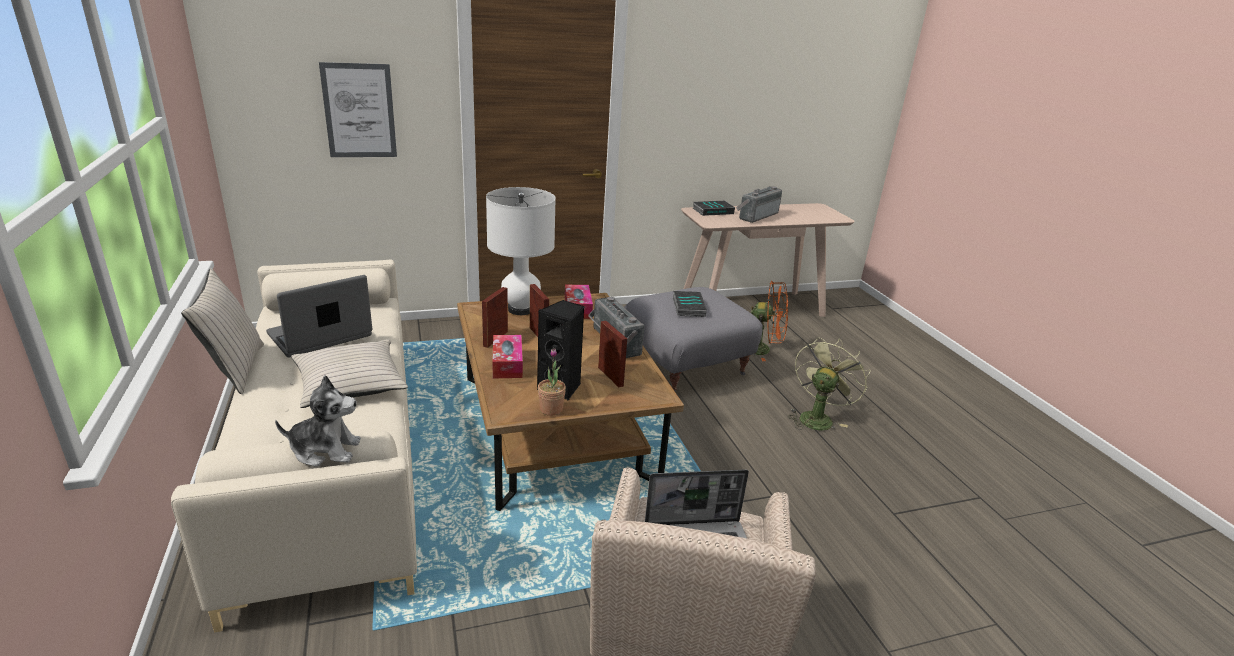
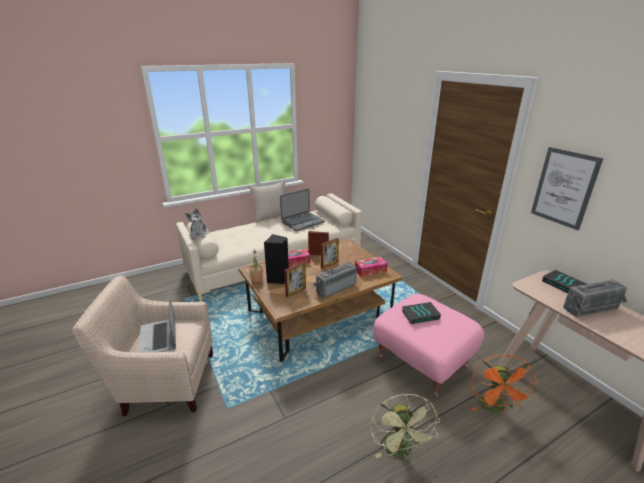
camera: 80 degrees right, 0 degrees up
laptop [266,275,372,358] -> laptop turned 105 degrees clockwise [280,189,325,231]
beige pillow [291,339,408,408] -> none
picture [319,62,397,157] -> picture moved to [531,147,603,230]
white table lamp [486,187,556,315] -> none
grey ottoman [624,287,763,391] -> pink ottoman [373,294,484,397]
radio [736,186,782,223] -> radio turned 135 degrees clockwise [563,280,627,317]
green fan [788,337,871,430] -> green fan turned 60 degrees clockwise [370,394,440,459]

